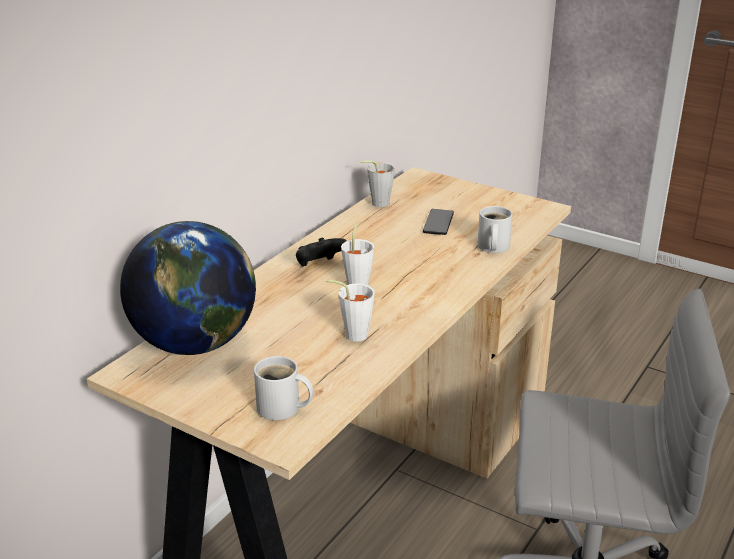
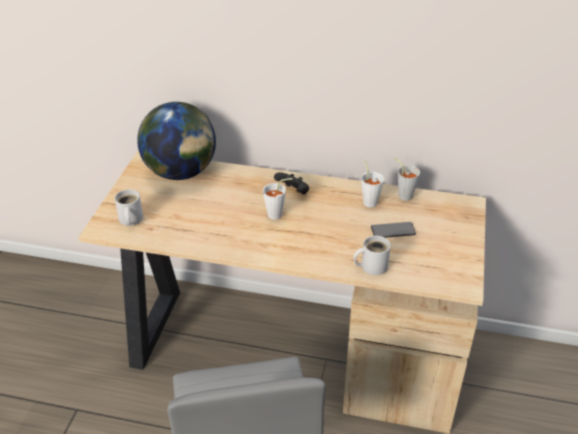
camera: 70 degrees right, 10 degrees up
white cup [326,280,375,342] -> white cup moved to [361,160,384,208]

